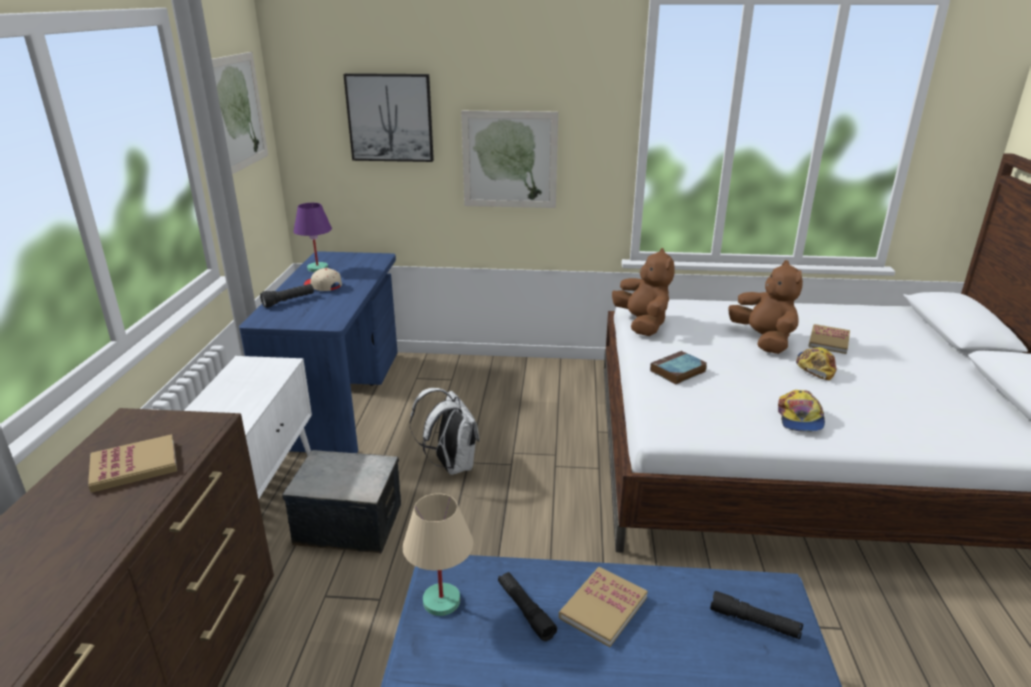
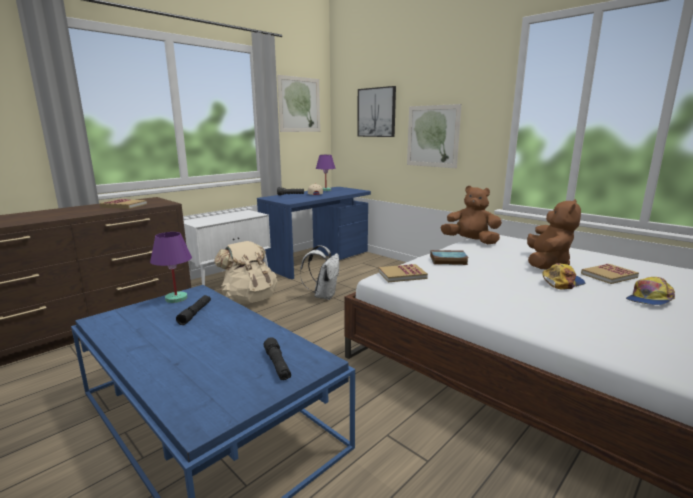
camera: 40 degrees right, 10 degrees down
storage box [282,450,401,554] -> beige backpack [214,241,277,304]
beige table lamp [403,493,473,616] -> purple table lamp [150,232,192,303]
book [559,567,648,647] -> book moved to [378,264,428,282]
brown plush toy [612,248,675,336] -> brown plush toy turned 90 degrees counterclockwise [440,186,502,244]
cap [778,390,825,432] -> cap moved to [626,277,675,305]

